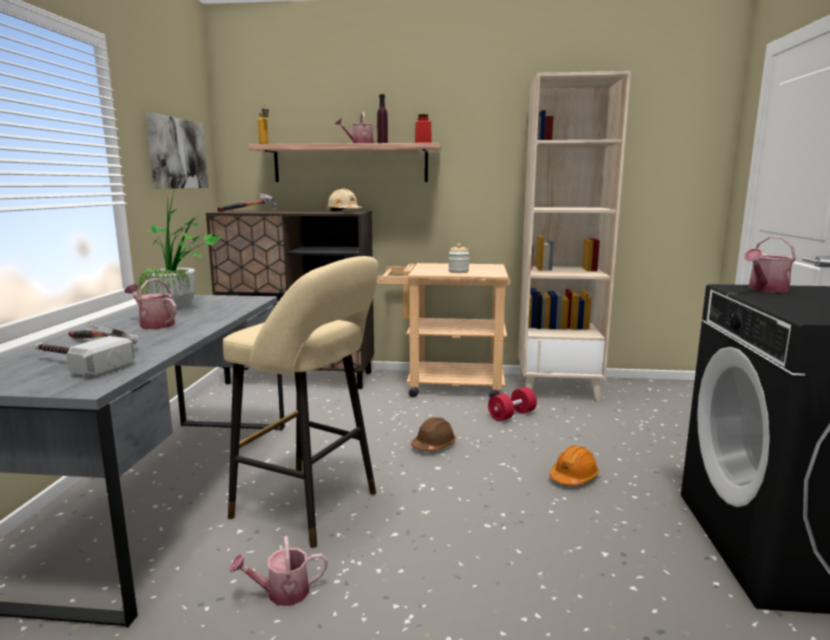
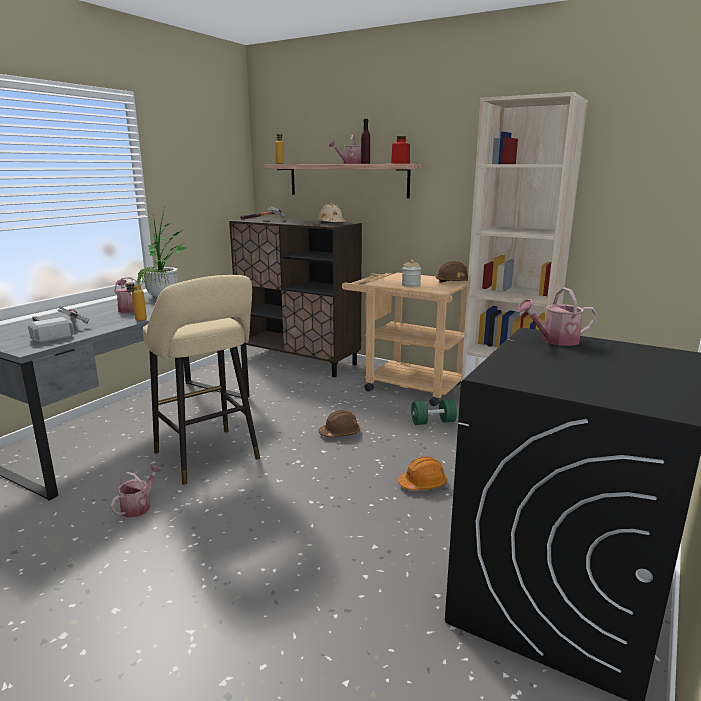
camera: 25 degrees right, 5 degrees up
picture [146,112,208,189] -> none
watering can [229,536,328,606] -> watering can turned 105 degrees clockwise [111,465,162,518]
red dumbbell [488,387,537,421] -> green dumbbell [411,399,457,425]
none -> bottle [125,278,147,321]
none -> brown hard hat [436,261,468,283]

